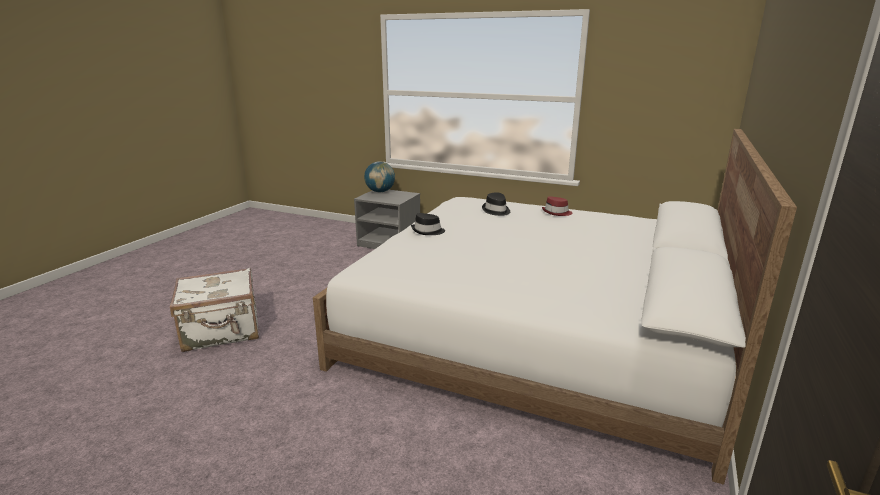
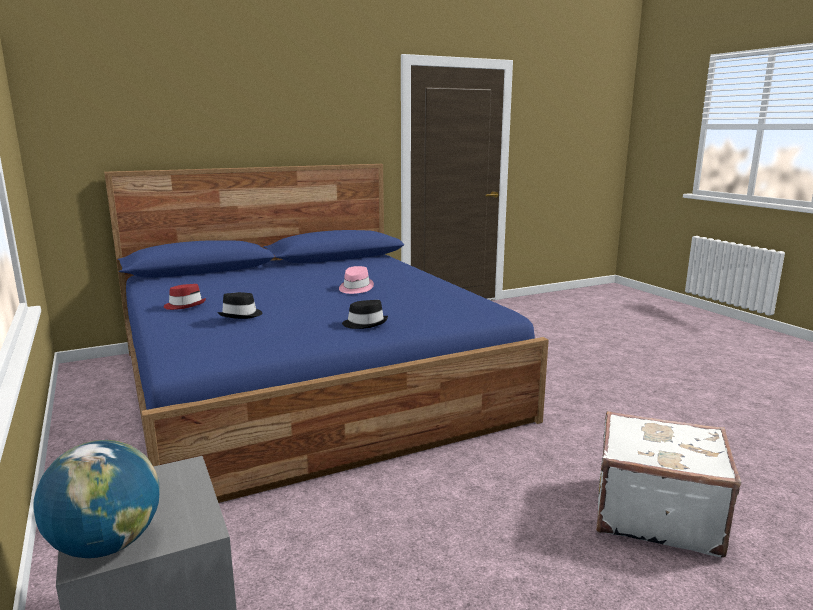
camera: 140 degrees left, 5 degrees down
white bed [313,129,797,485] -> blue bed [104,164,549,503]
none -> pink hat [339,266,374,294]

